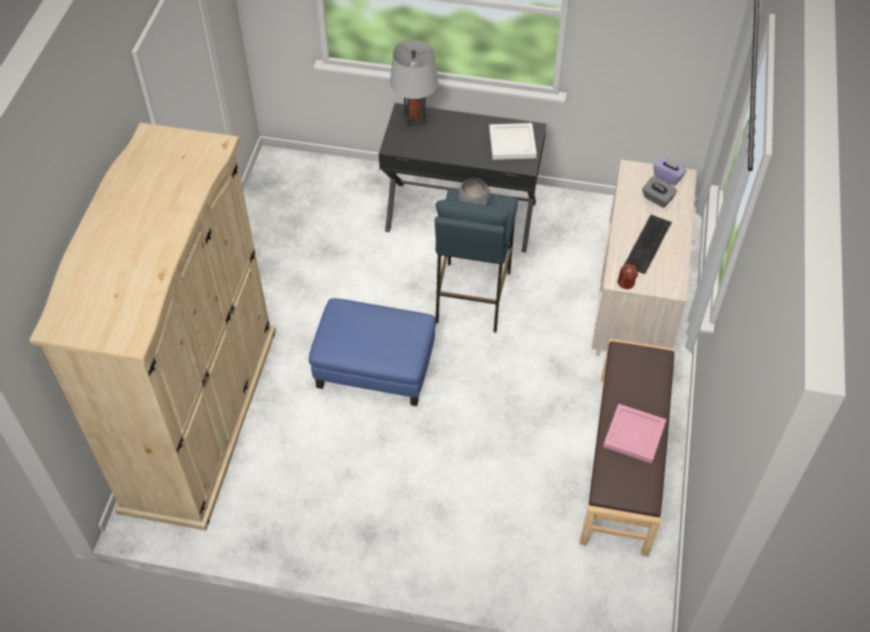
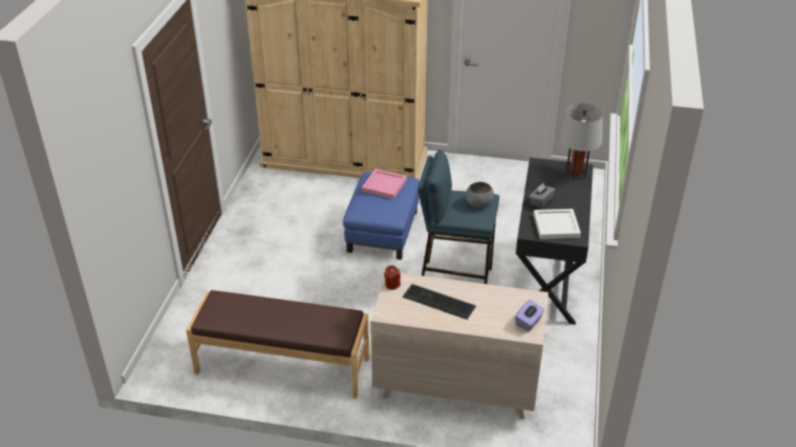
camera: 90 degrees right, 15 degrees down
pink tray [603,404,667,464] -> pink tray moved to [362,169,407,199]
grey tissue box [642,176,677,208] -> grey tissue box moved to [529,183,555,209]

